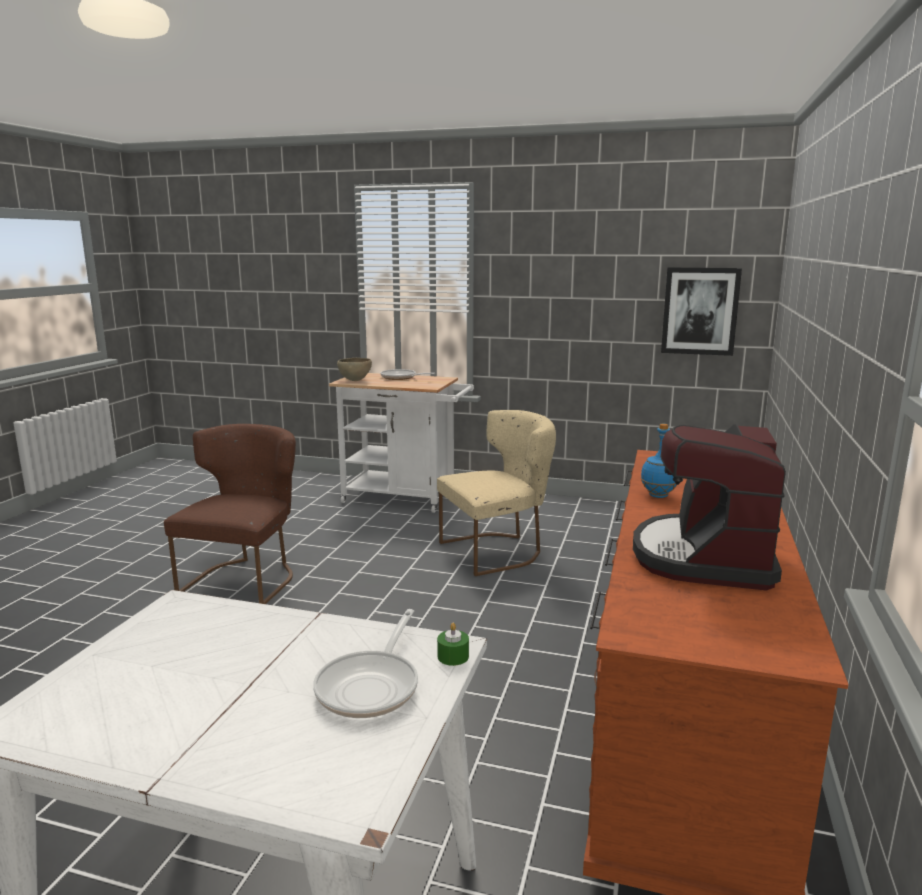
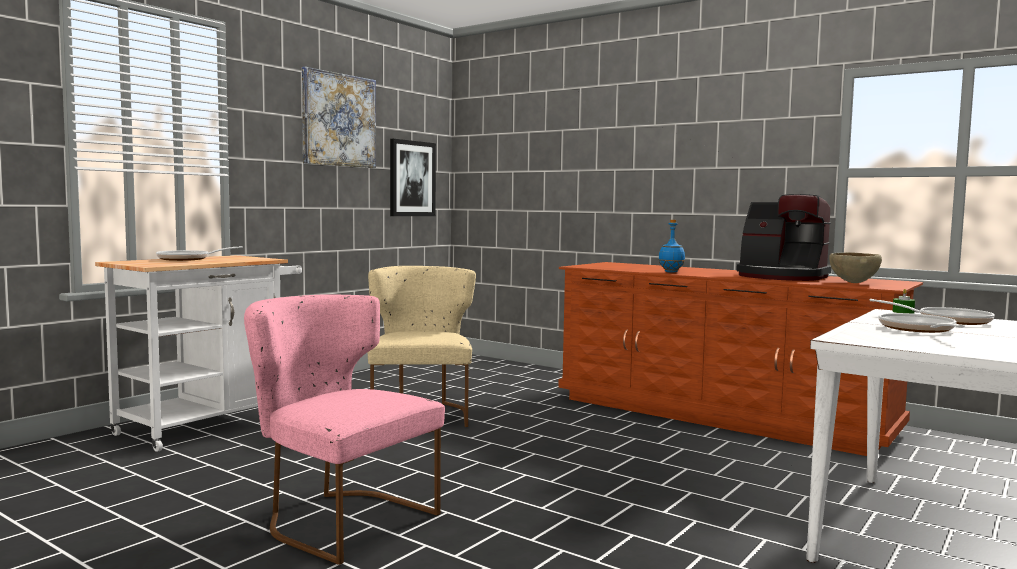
camera: 70 degrees left, 10 degrees down
brown chair [164,424,296,604] -> pink chair [244,294,445,565]
brown bowl [337,358,372,381] -> brown bowl moved to [829,252,882,283]
none -> picture [302,67,376,168]
none -> frying pan [878,313,965,333]

